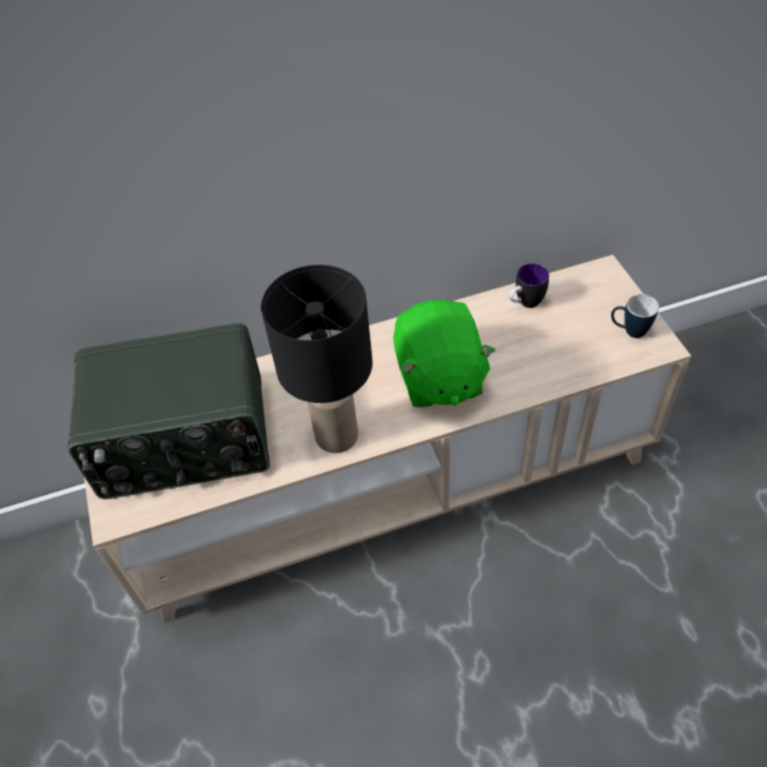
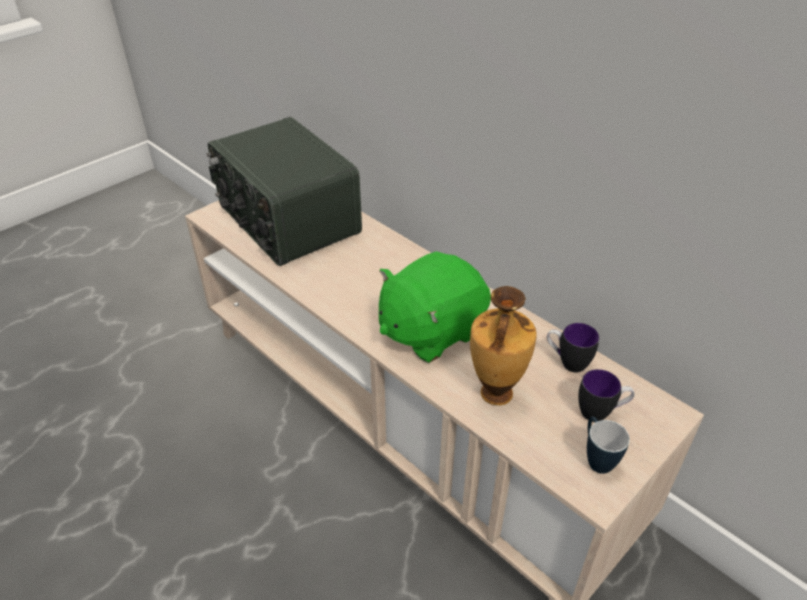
camera: 60 degrees right, 10 degrees down
black table lamp [261,265,373,453] -> none
none -> vase [470,286,537,405]
none -> mug [578,369,635,422]

